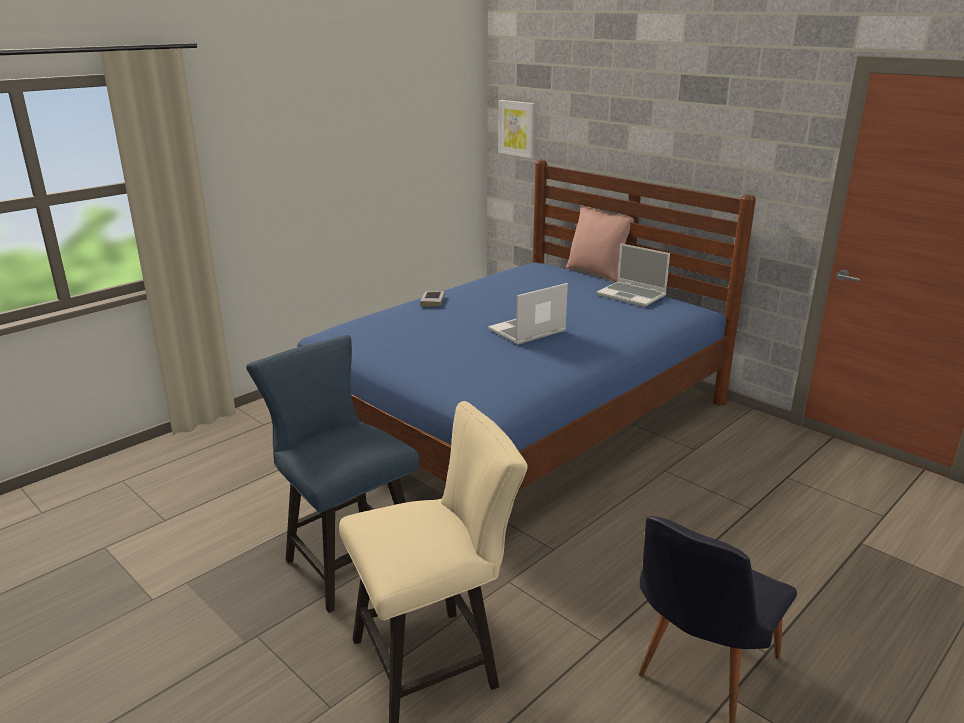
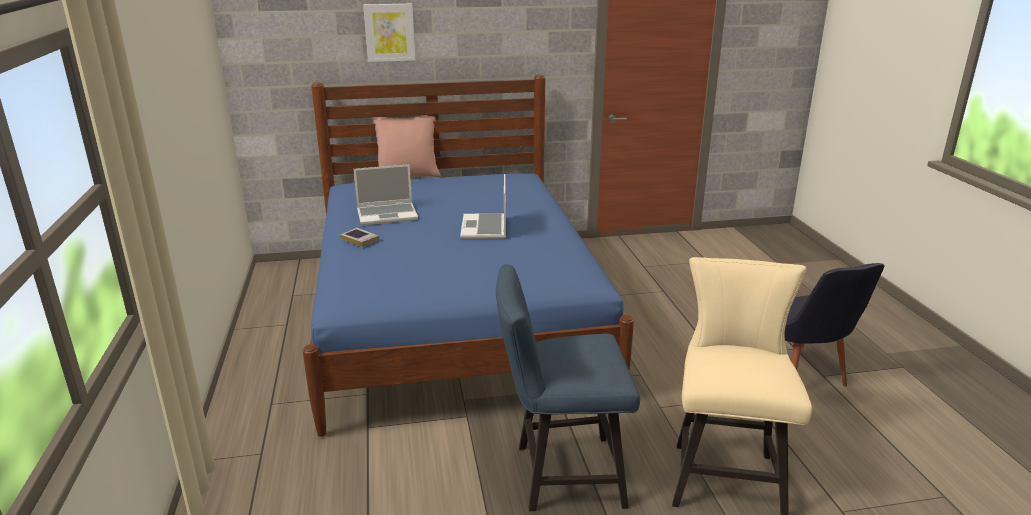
camera: 55 degrees left, 0 degrees up
picture [498,100,535,159] -> picture moved to [363,4,415,62]
laptop [597,243,670,307] -> laptop moved to [354,164,418,225]

